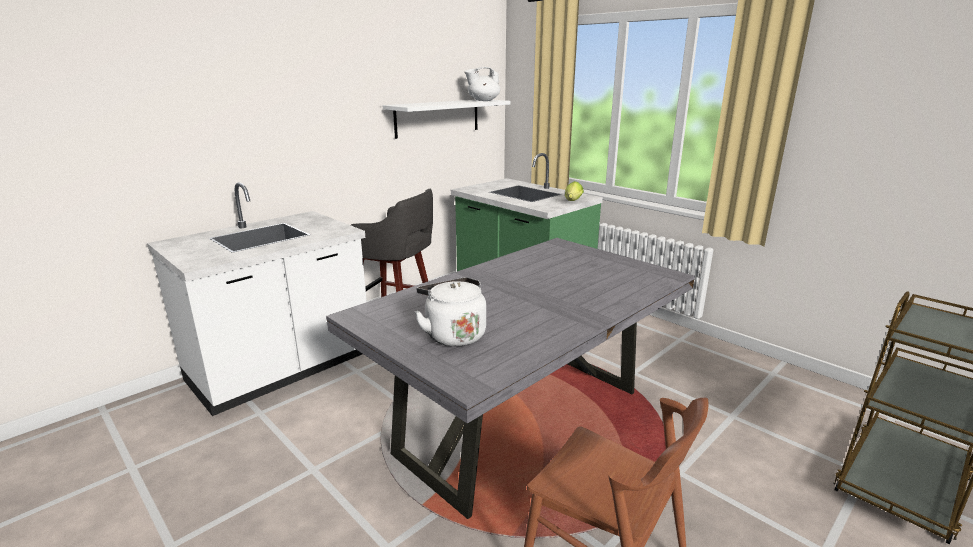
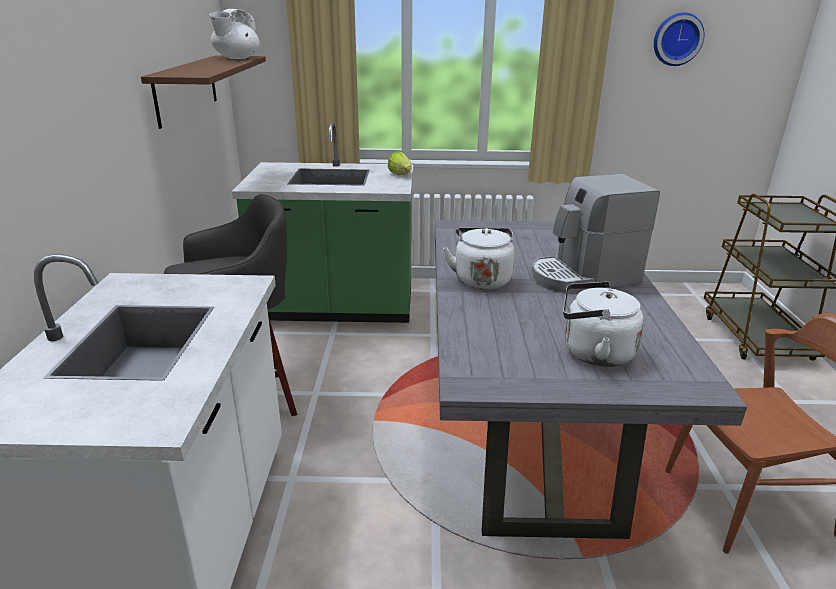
camera: 45 degrees left, 5 degrees up
white shelf [382,100,510,139] -> brown shelf [141,56,266,129]
none -> white kettle [443,228,514,290]
none -> coffee machine [532,173,660,293]
none -> wall clock [654,12,705,66]

